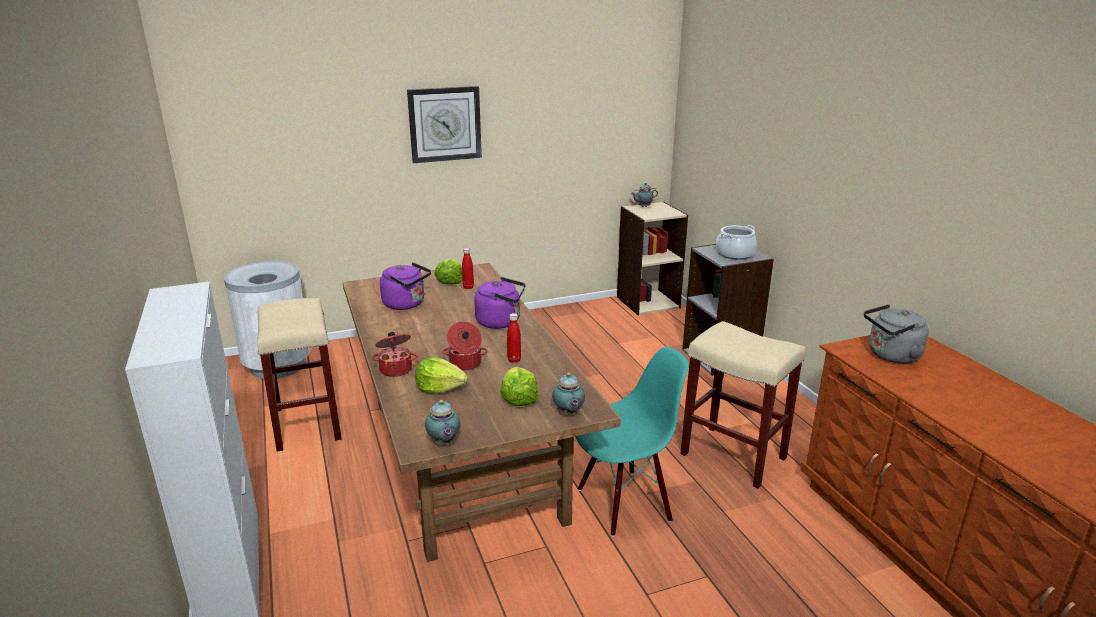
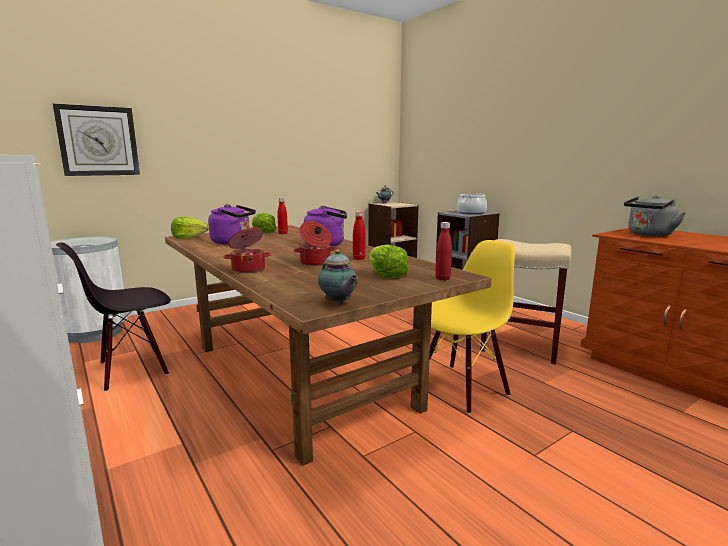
camera: 15 degrees left, 10 degrees down
beige stool [257,298,342,452] -> black chair [56,243,171,392]
wall clock [407,86,482,163] -> wall clock moved to [53,103,140,176]
lettuce [415,357,468,394] -> lettuce moved to [171,217,209,239]
teapot [552,372,585,415] -> red bottle [435,222,452,281]
turquoise chair [575,347,689,537] -> yellow chair [429,240,515,414]

